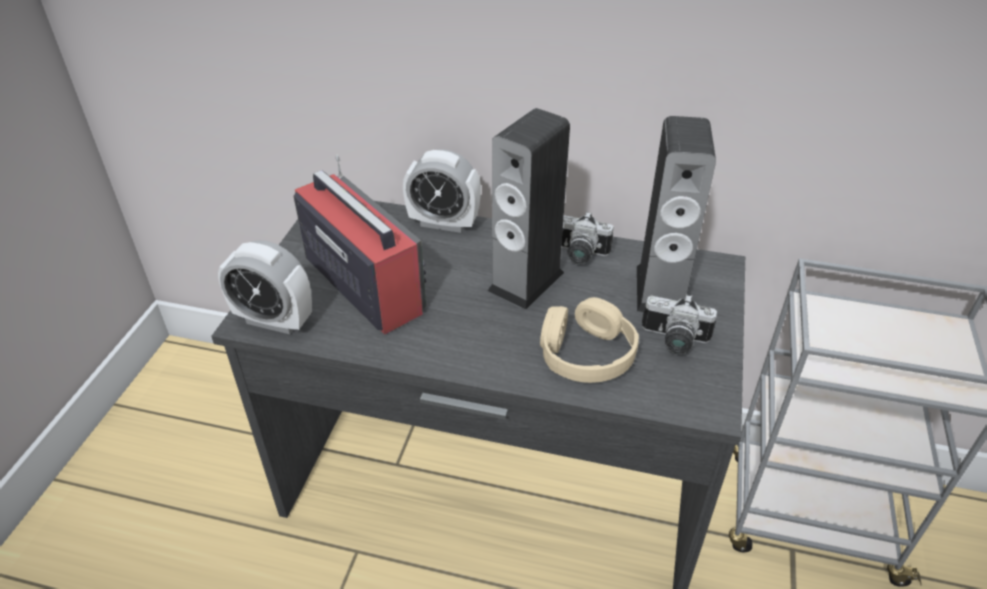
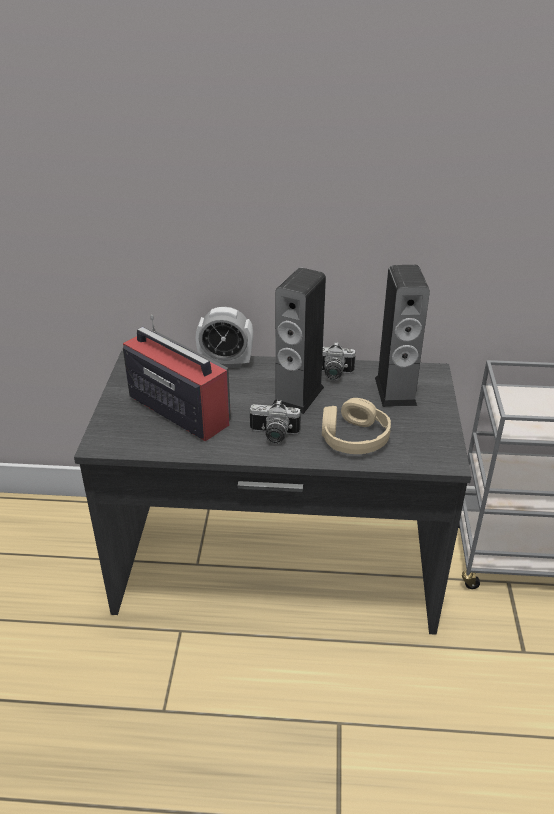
camera: 10 degrees left, 5 degrees down
alarm clock [218,240,312,334] -> none
camera [642,294,717,355] -> camera moved to [250,400,301,444]

